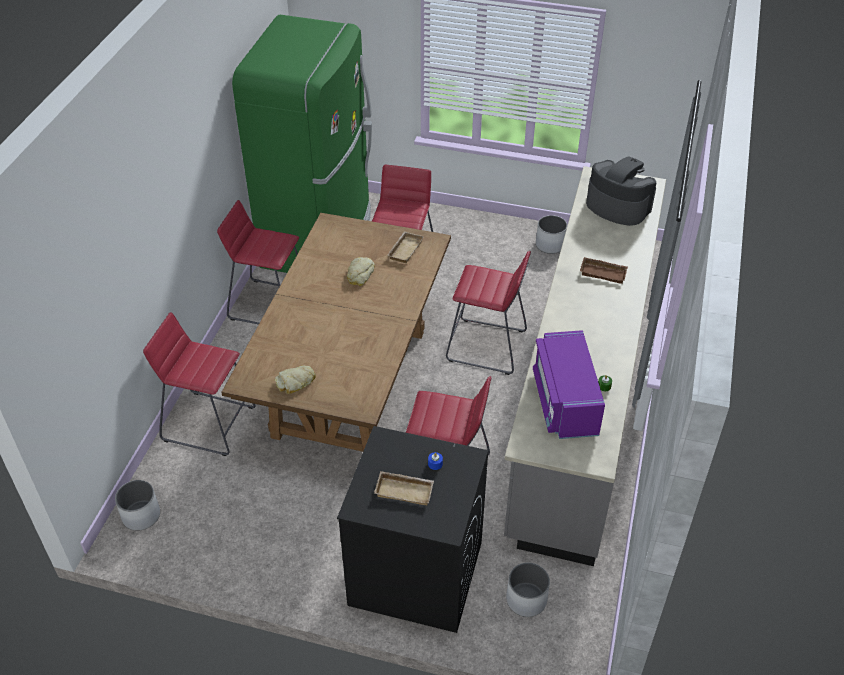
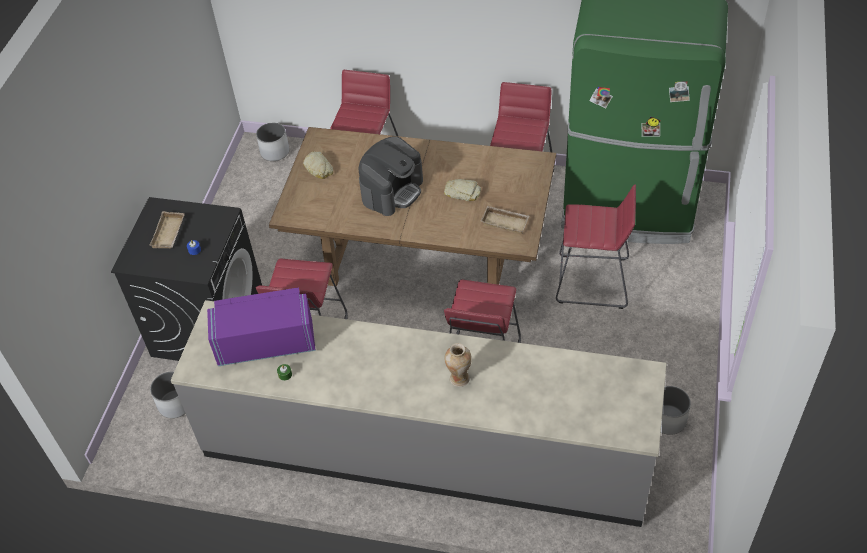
camera: 90 degrees right, 5 degrees up
brown tray [580,257,628,284] -> vase [445,343,472,387]
coffee machine [586,157,656,226] -> coffee machine moved to [359,136,423,216]

